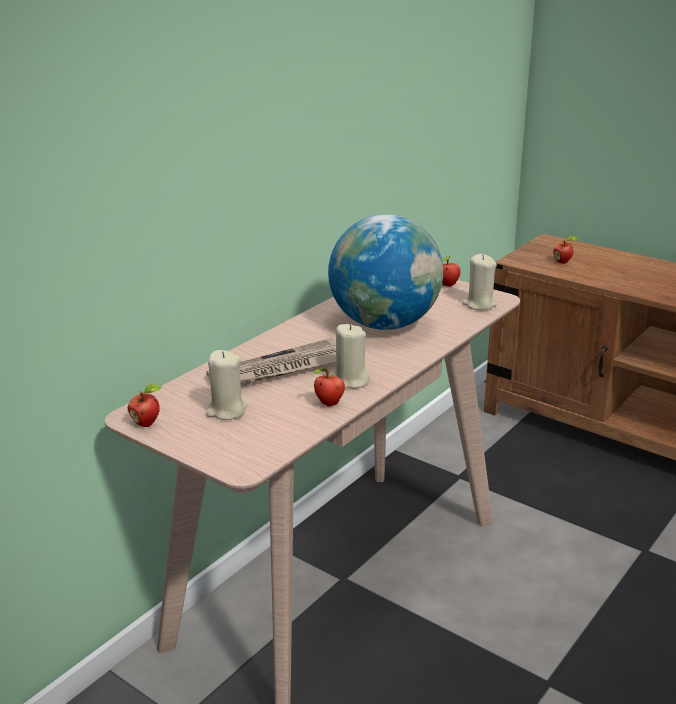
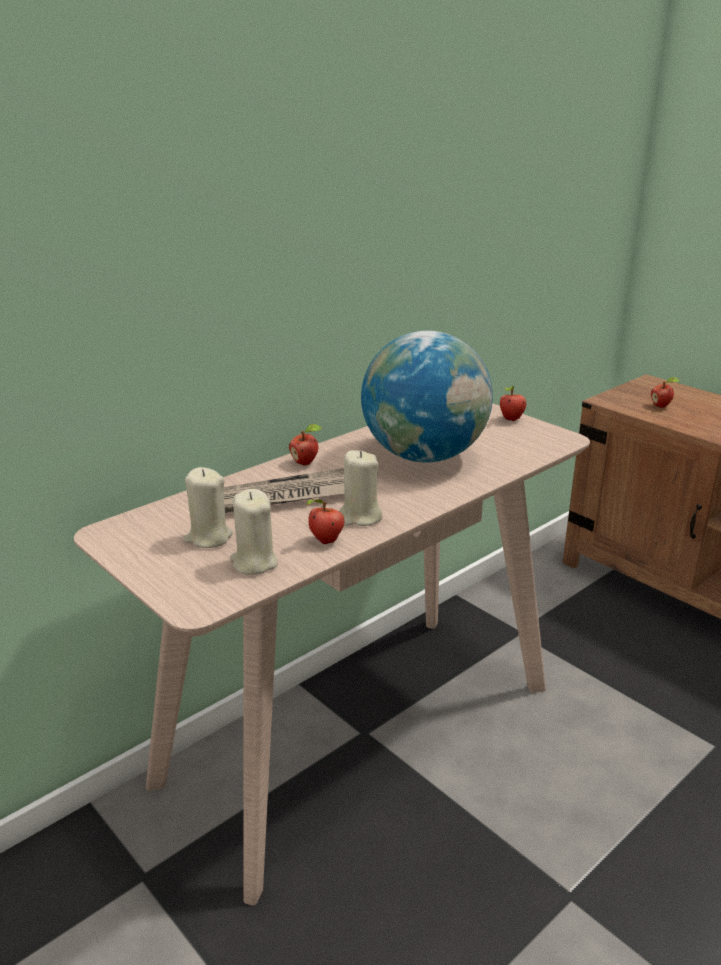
camera: 10 degrees right, 0 degrees up
apple [128,384,162,427] -> apple moved to [289,424,322,466]
beige candle [462,254,497,311] -> beige candle moved to [230,489,278,575]

